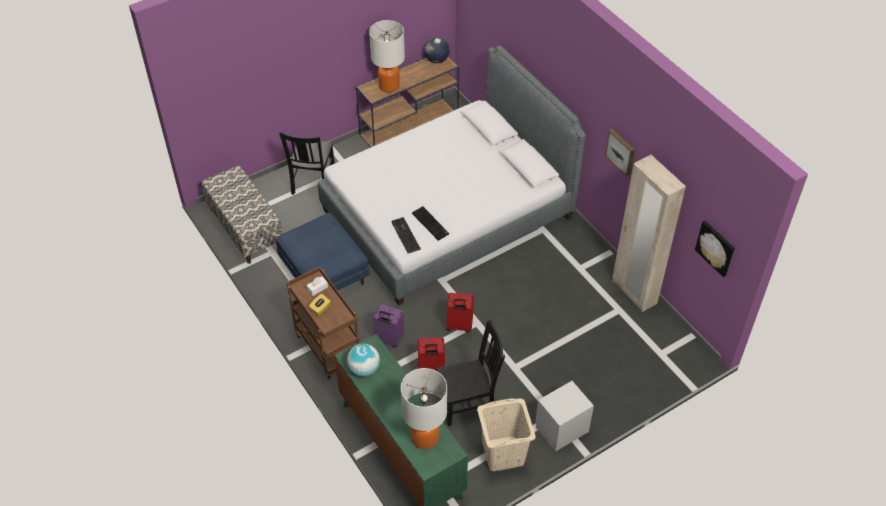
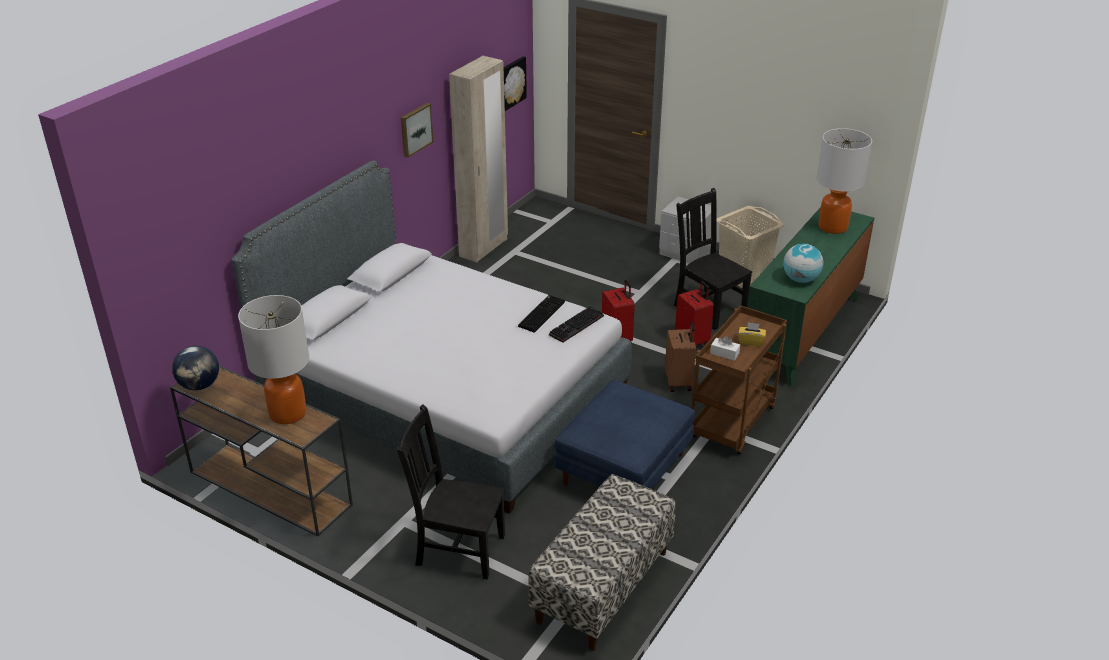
camera: 115 degrees left, 15 degrees down
black chair [279,132,335,195] -> black chair turned 150 degrees counterclockwise [397,404,505,580]
purple suitcase [373,304,404,347] -> brown suitcase [665,321,696,392]

